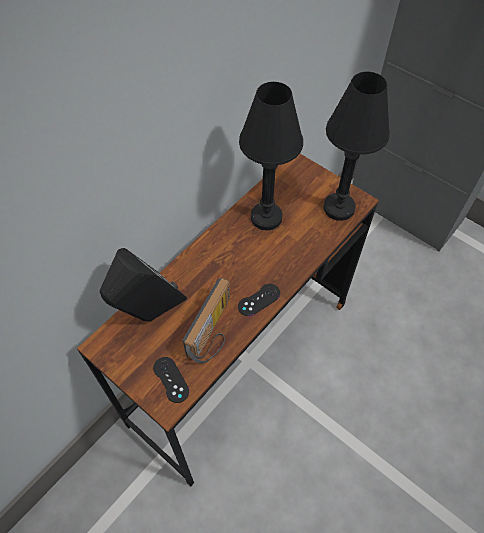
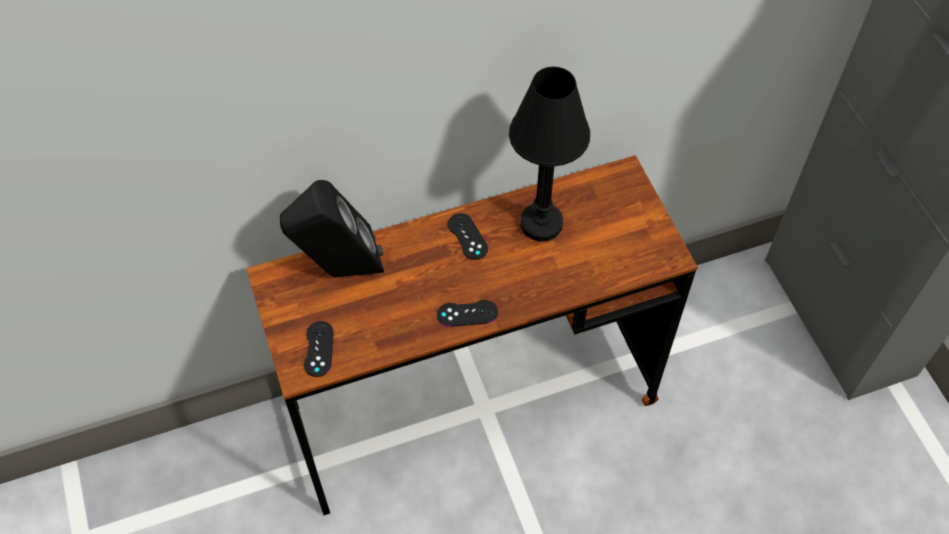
camera: 30 degrees right, 0 degrees up
radio [183,278,230,364] -> none
black table lamp [323,72,390,221] -> none
none -> black game controller [448,213,488,260]

